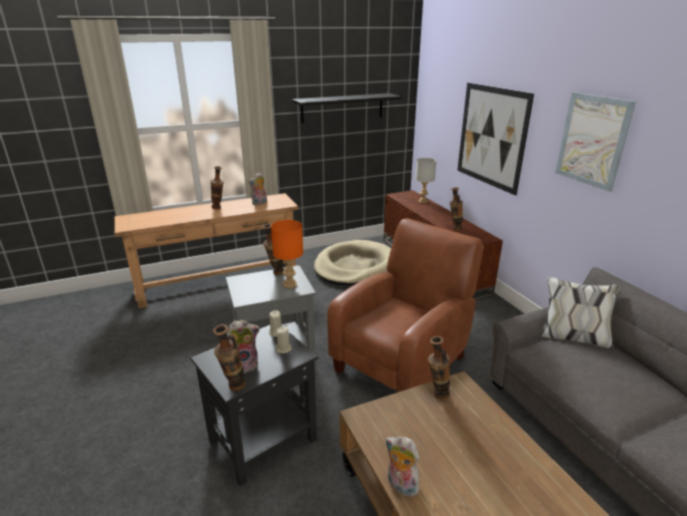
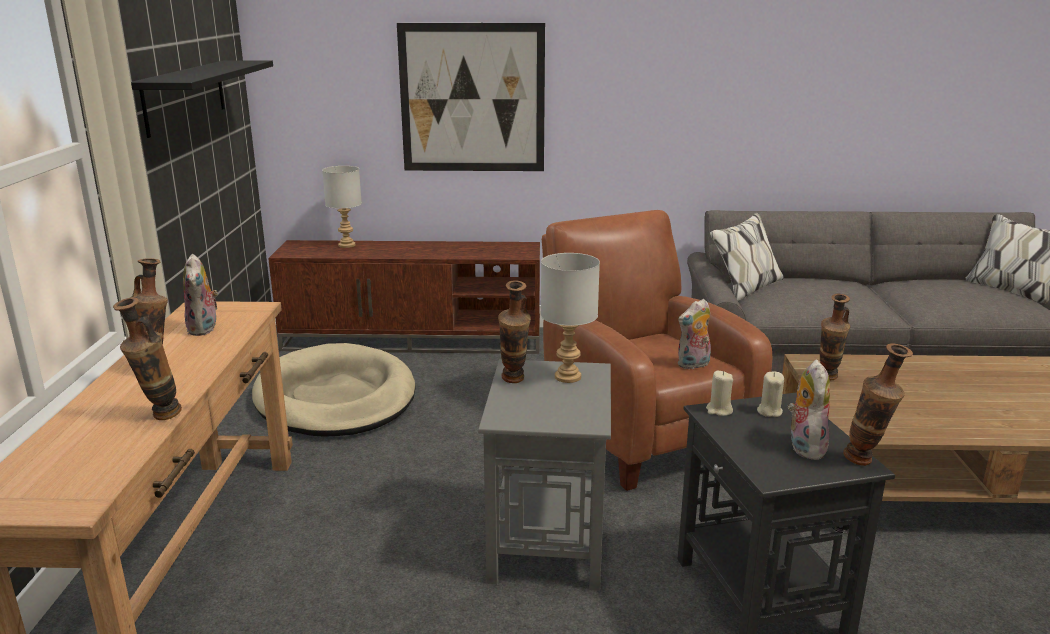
camera: 65 degrees left, 5 degrees down
orange table lamp [271,220,303,288] -> grey table lamp [541,253,600,383]
plush toy [385,436,420,497] -> plush toy moved to [678,299,711,369]
vase [450,187,463,230] -> vase moved to [113,297,182,420]
picture [555,92,636,192] -> none

